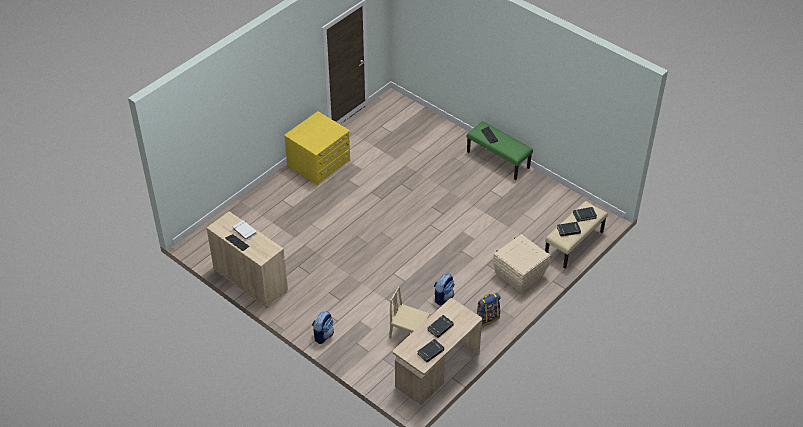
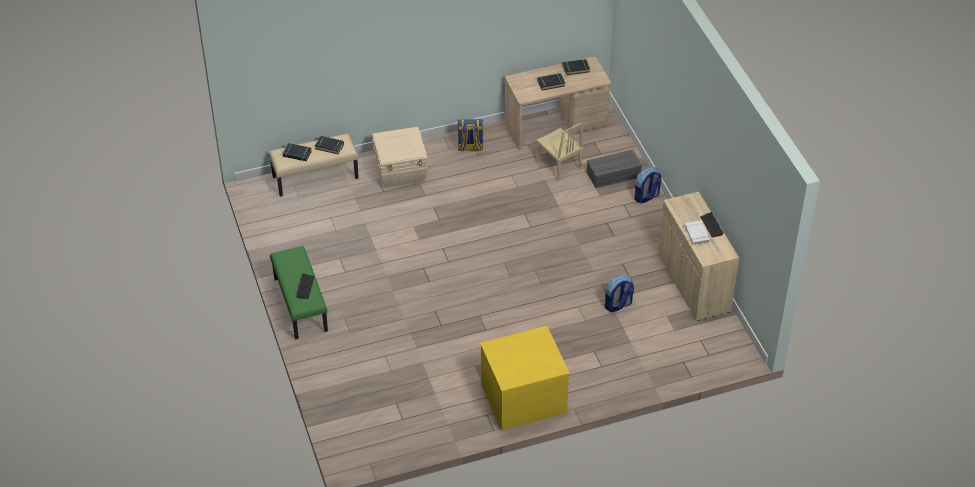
camera: 150 degrees left, 0 degrees up
backpack [434,274,454,305] -> backpack moved to [605,275,634,312]
none -> grey storage box [587,150,642,188]

